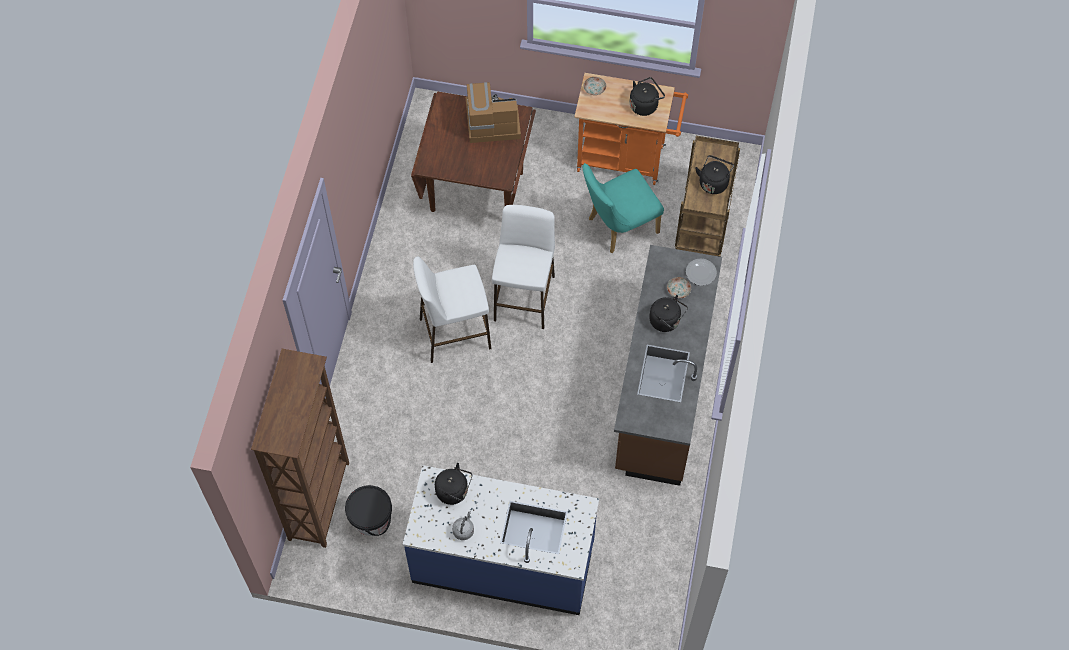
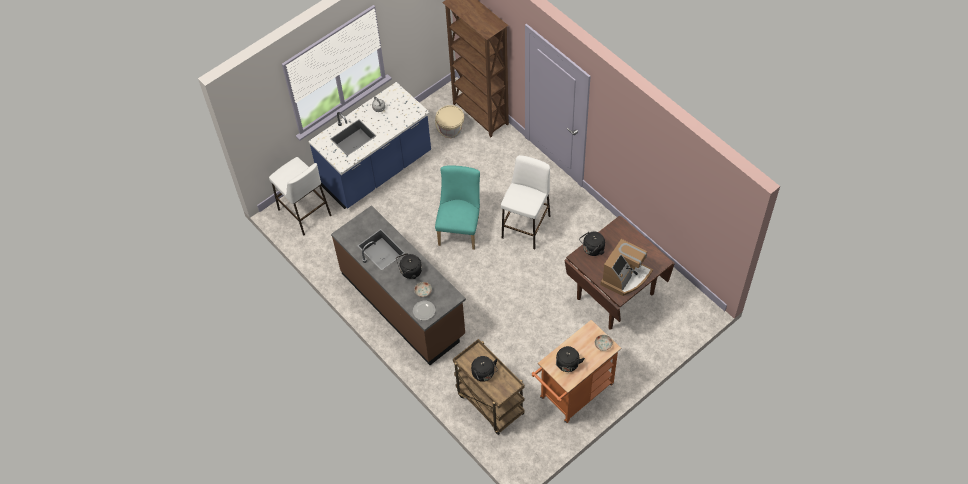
camera: 130 degrees right, 5 degrees down
black bucket [345,485,392,536] -> beige bucket [435,105,464,138]
black kettle [435,463,472,505] -> black kettle moved to [579,232,605,256]
white stool [492,205,555,329] -> white stool moved to [269,157,332,236]
turquoise chair [583,163,664,253] -> turquoise chair moved to [435,165,480,250]

